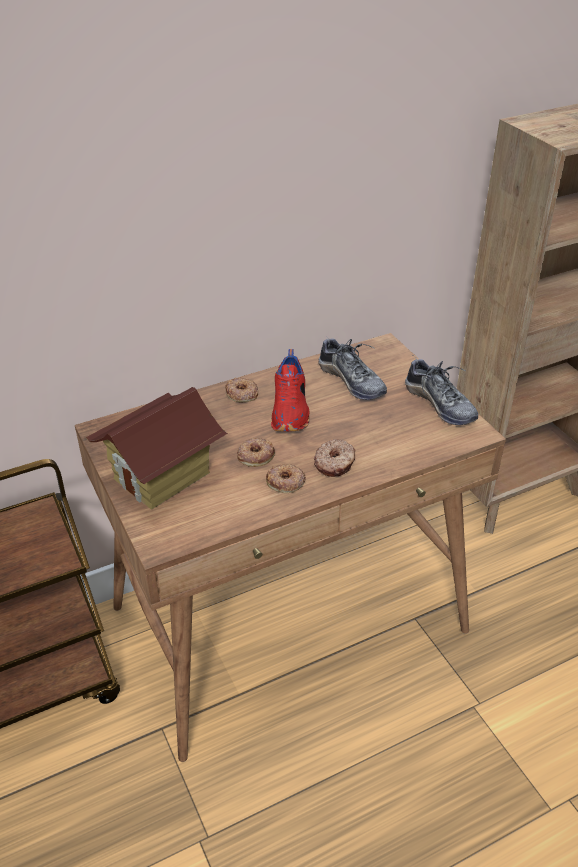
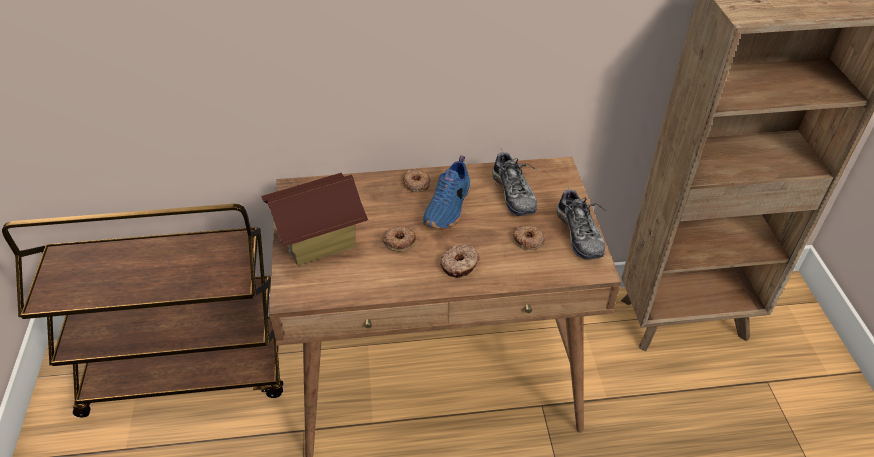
camera: 20 degrees right, 5 degrees up
donut [266,464,306,493] -> donut moved to [513,225,545,250]
red shoe [271,349,310,431] -> blue shoe [423,155,470,229]

